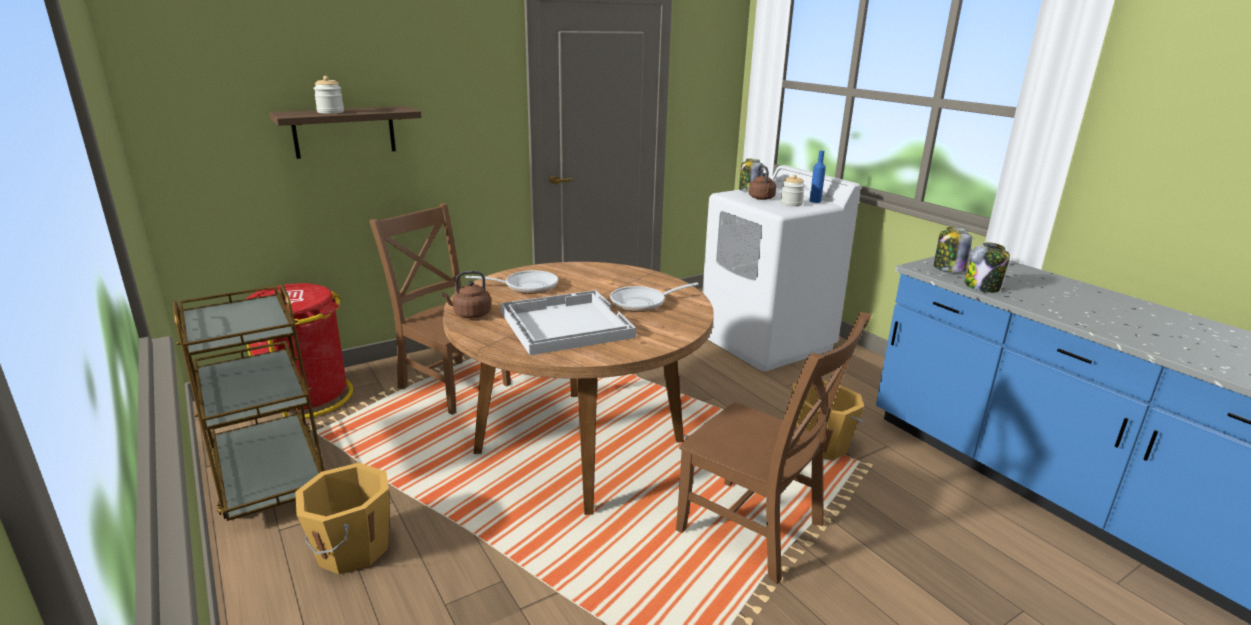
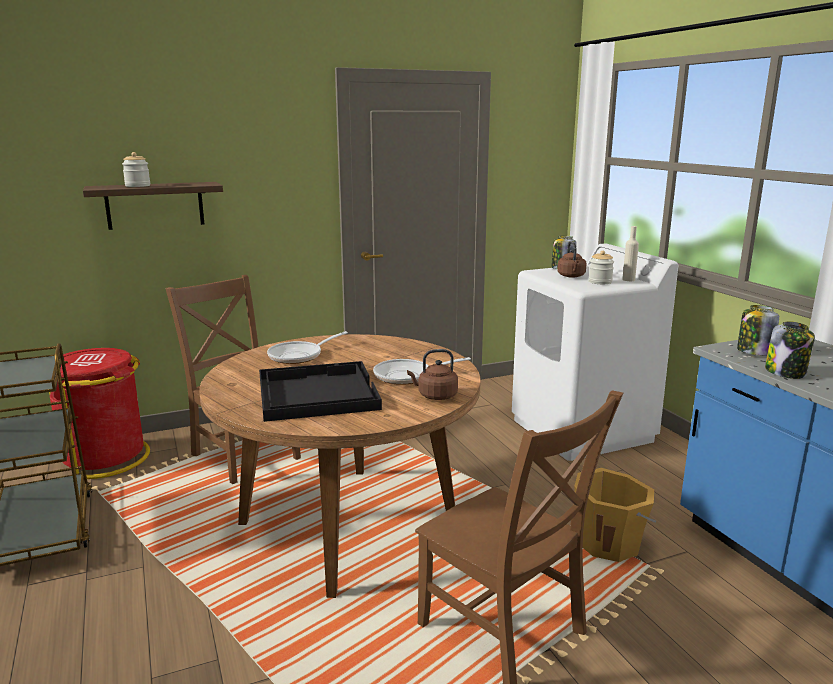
camera: 10 degrees right, 5 degrees down
orange bucket [295,463,389,574] -> none
brown kettle [441,271,491,318] -> brown kettle moved to [407,349,458,400]
frying pan [465,270,558,294] -> frying pan turned 135 degrees clockwise [267,331,348,364]
white tray [500,290,636,355] -> black tray [259,361,382,422]
blue bottle [809,151,826,203] -> beige bottle [622,226,639,281]

